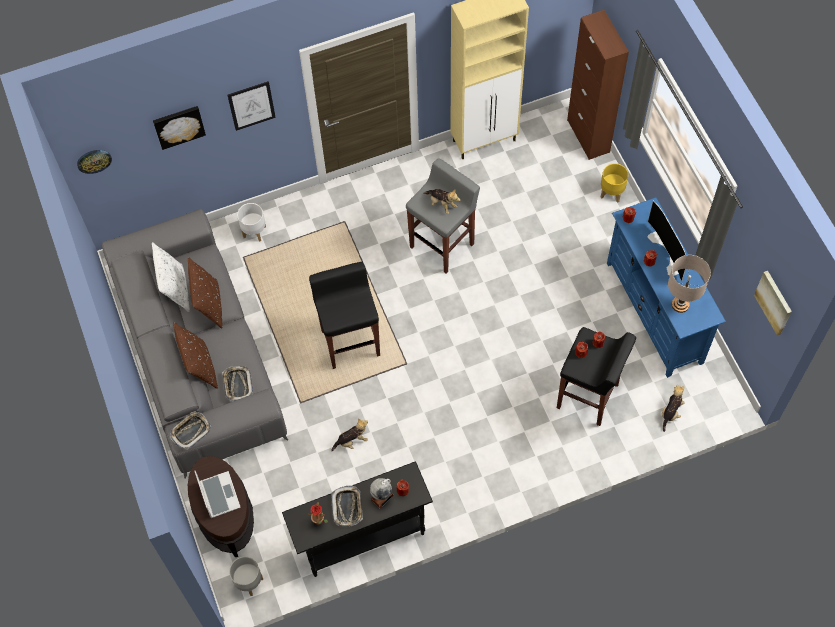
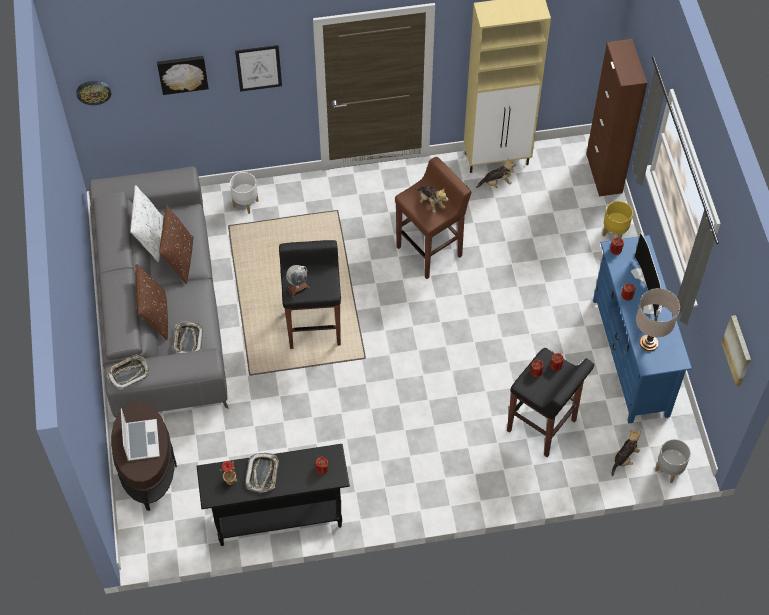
camera: 10 degrees right, 5 degrees down
grey planter [229,557,263,596] -> grey planter moved to [655,439,691,483]
plush toy [331,418,368,451] -> plush toy moved to [476,158,516,188]
globe [370,478,394,509] -> globe moved to [286,265,309,297]
grey stool [406,158,480,273] -> brown stool [395,157,471,279]

